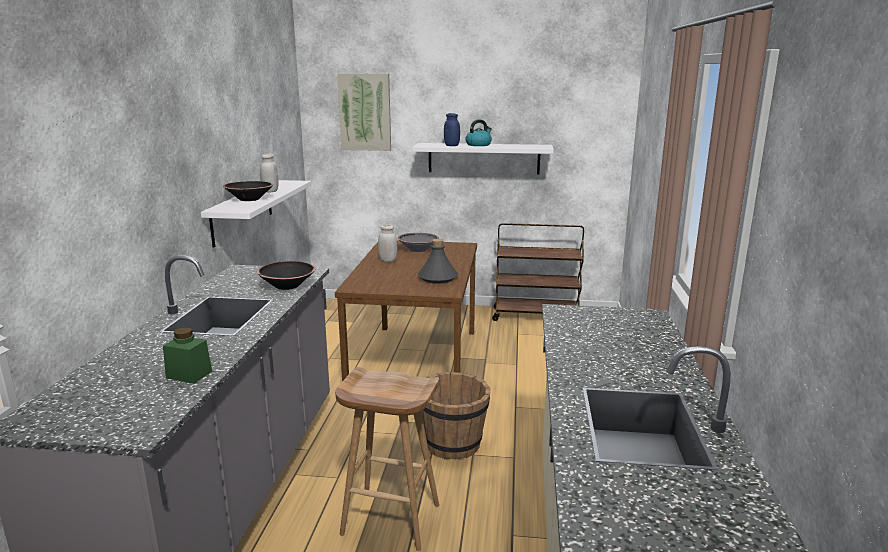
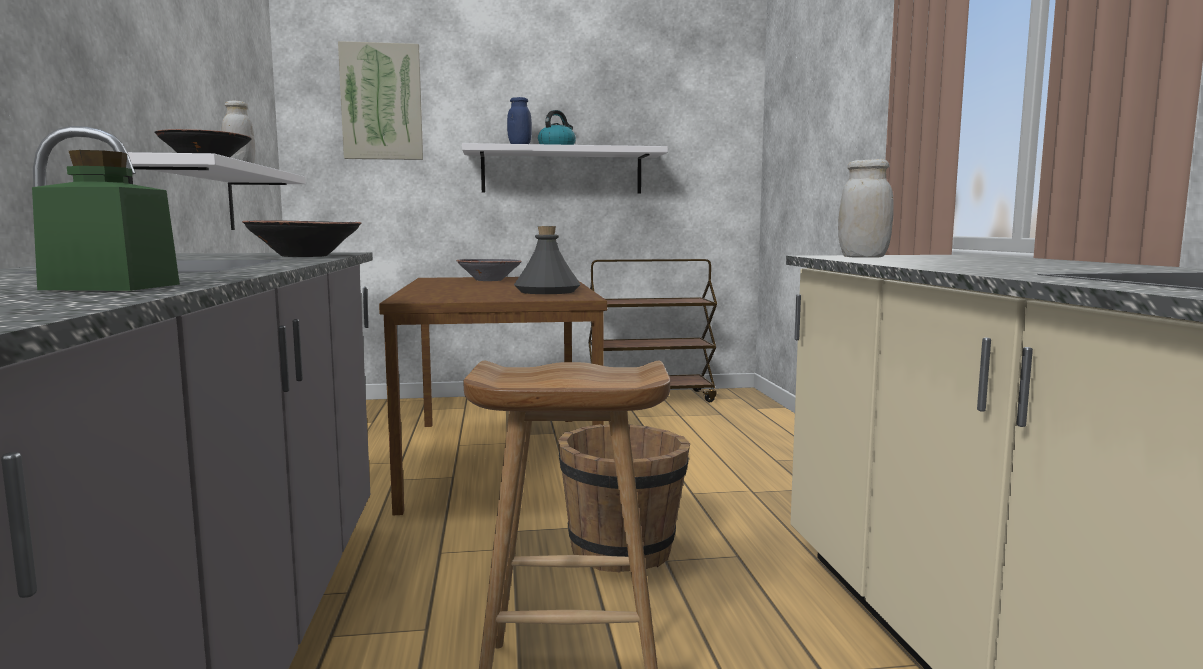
camera: 15 degrees left, 10 degrees down
white jar [378,224,397,262] -> white jar moved to [838,159,894,258]

